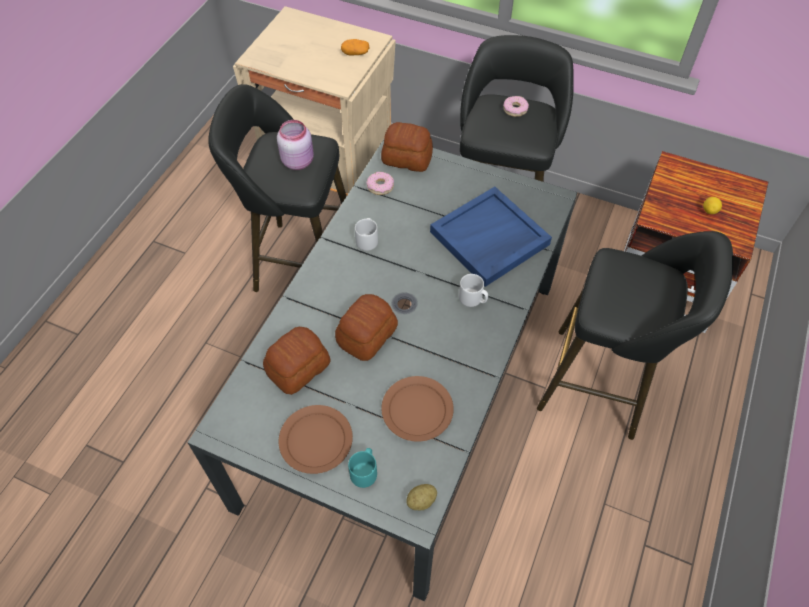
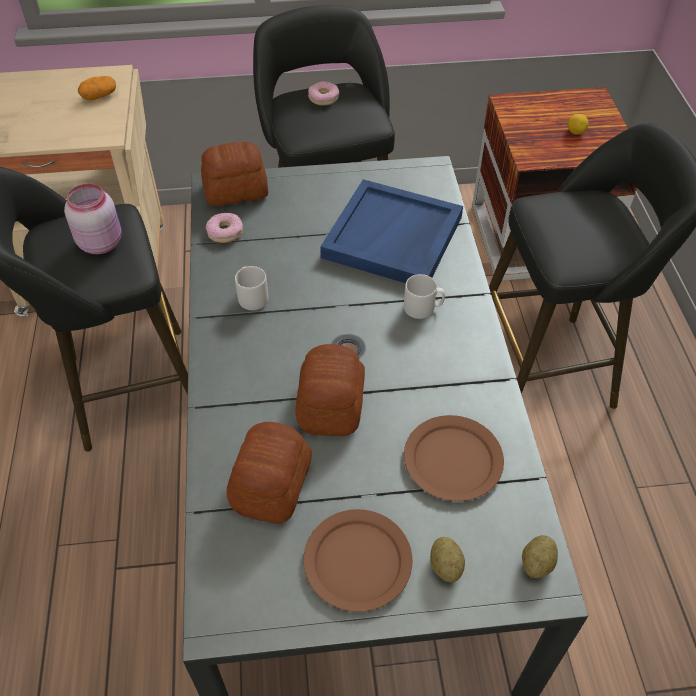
camera: 30 degrees left, 5 degrees down
turquoise mug [348,448,377,488] -> potato [430,537,465,583]

